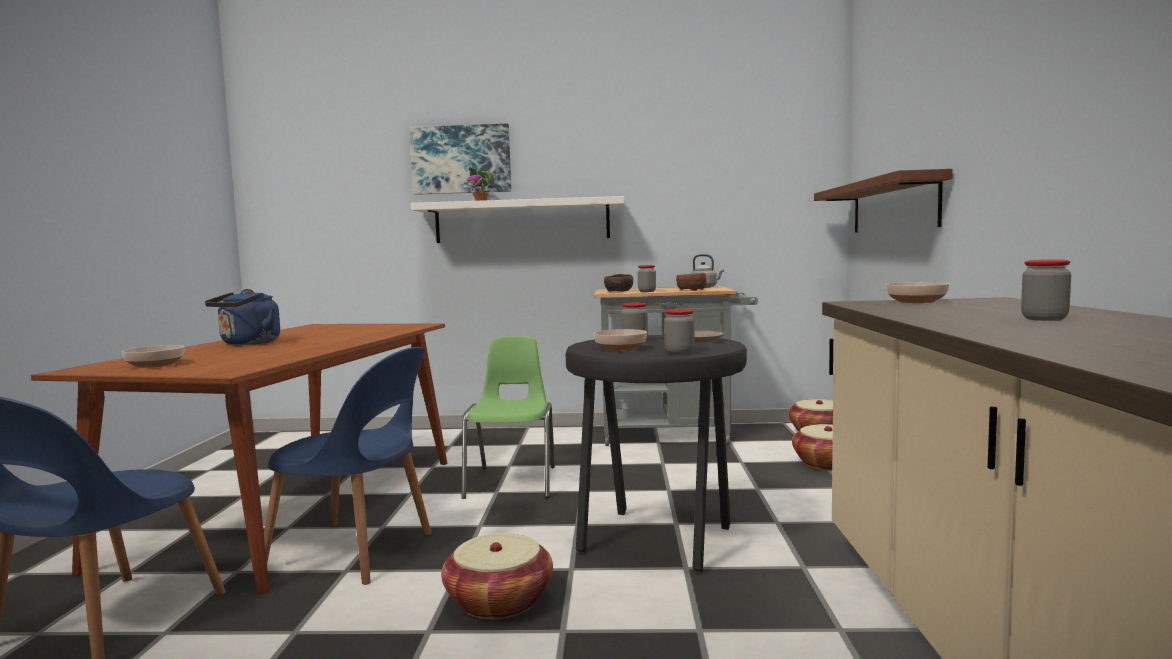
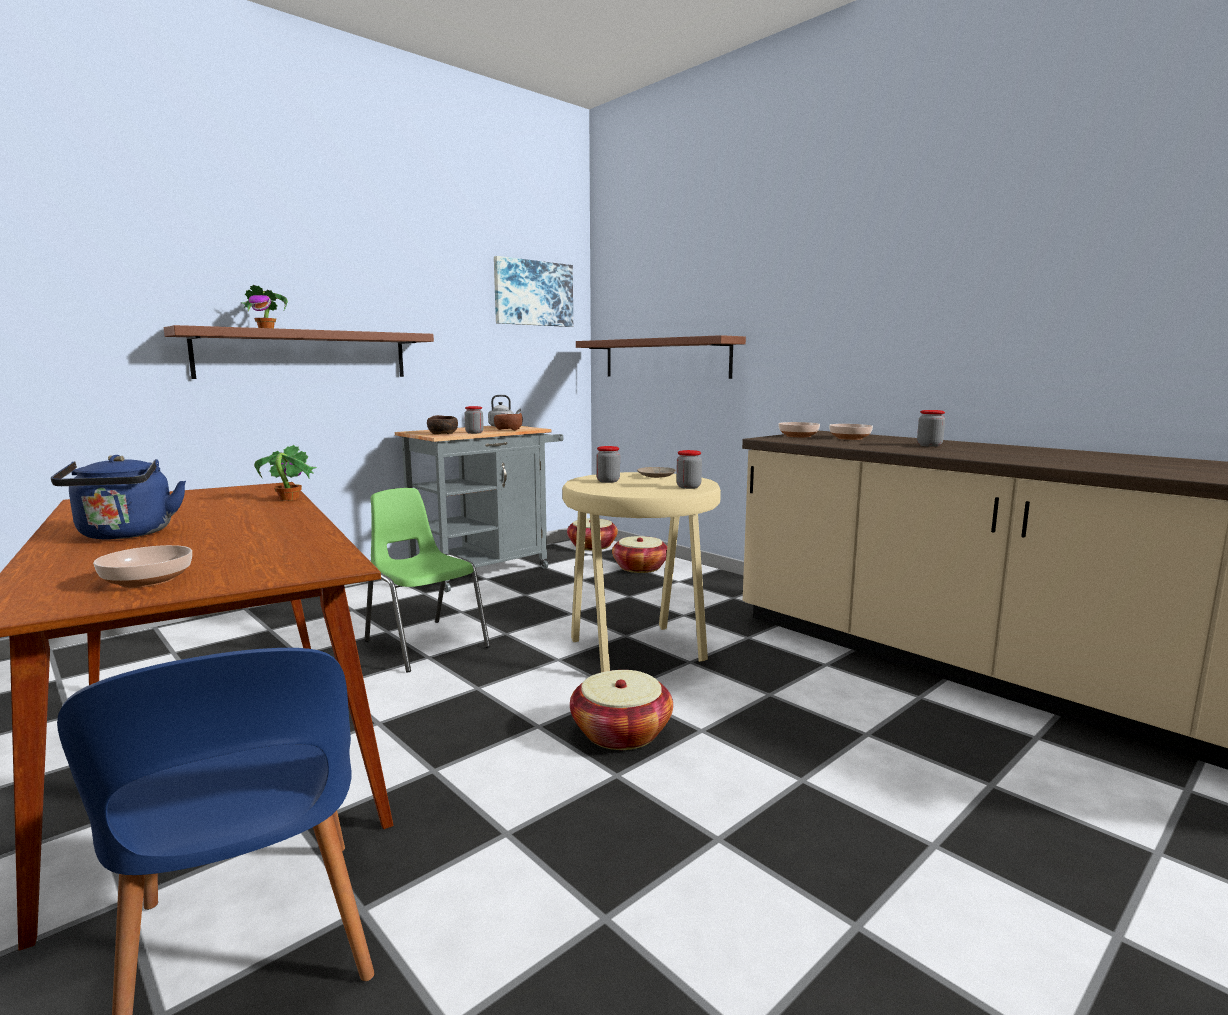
camera: 45 degrees left, 5 degrees up
blue chair [264,347,432,585] -> none
picture [409,124,511,195] -> picture moved to [494,256,573,327]
white shelf [411,196,624,243] -> brown shelf [164,325,434,379]
black stool [566,335,747,572] -> beige stool [562,472,721,672]
bowl [593,329,647,351] -> bowl moved to [829,424,873,440]
none -> potted plant [254,445,317,501]

